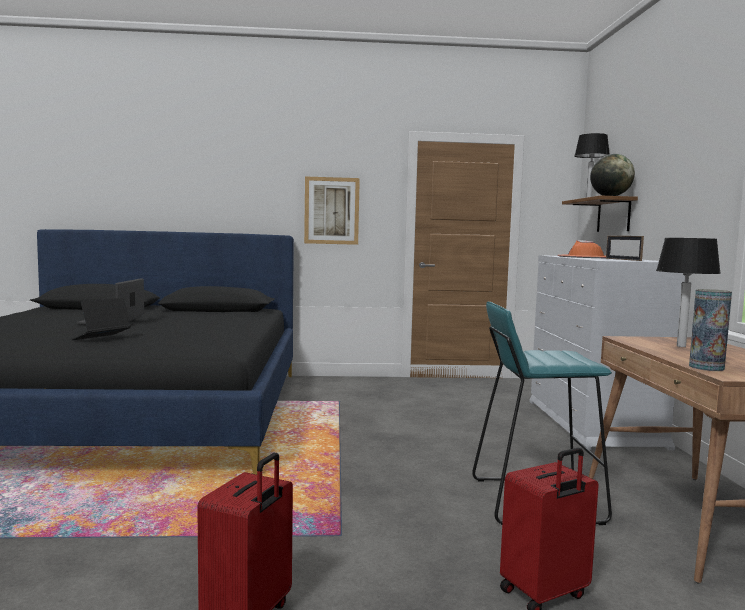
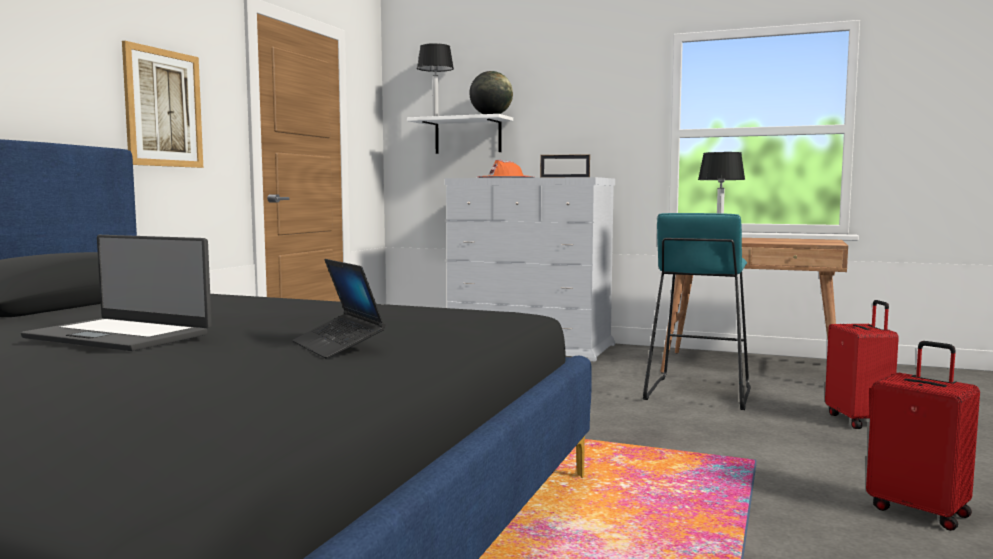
camera: 65 degrees left, 0 degrees up
brown shelf [562,195,638,232] -> white shelf [407,114,513,154]
vase [689,289,732,371] -> none

